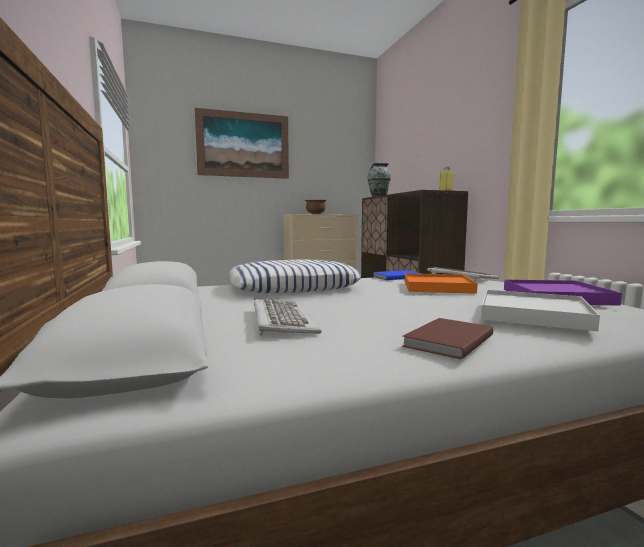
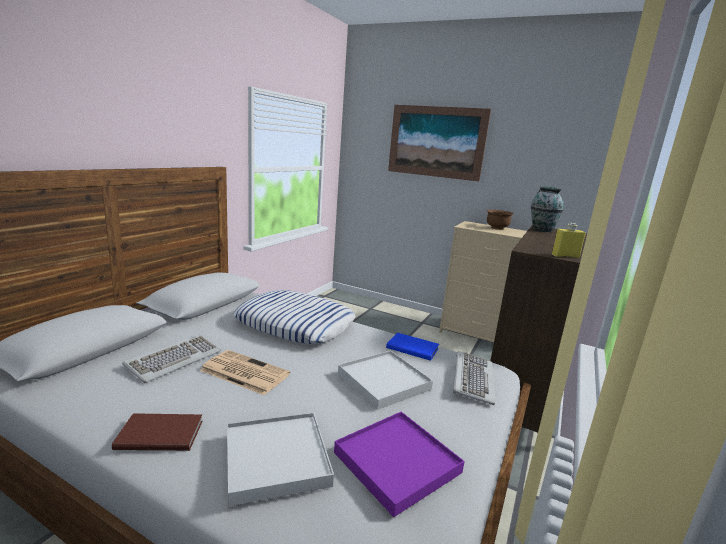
camera: 45 degrees right, 10 degrees up
orange tray [405,273,478,294] -> white tray [338,350,433,410]
none -> newspaper [200,350,290,395]

